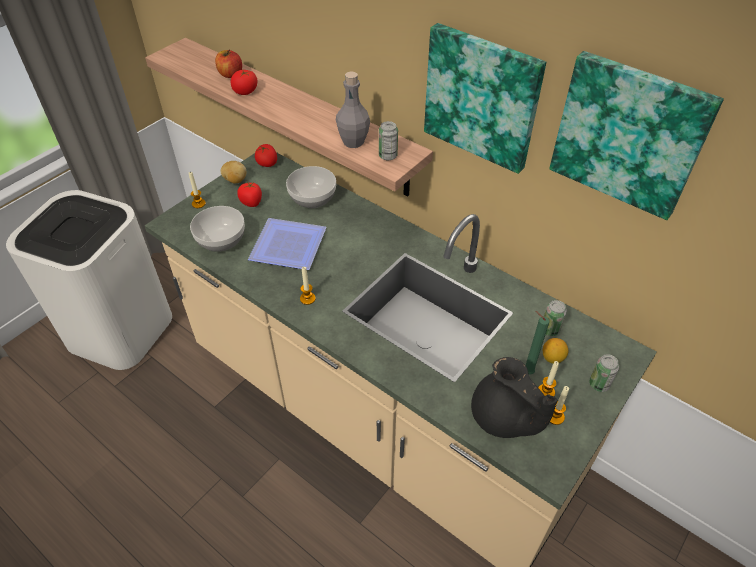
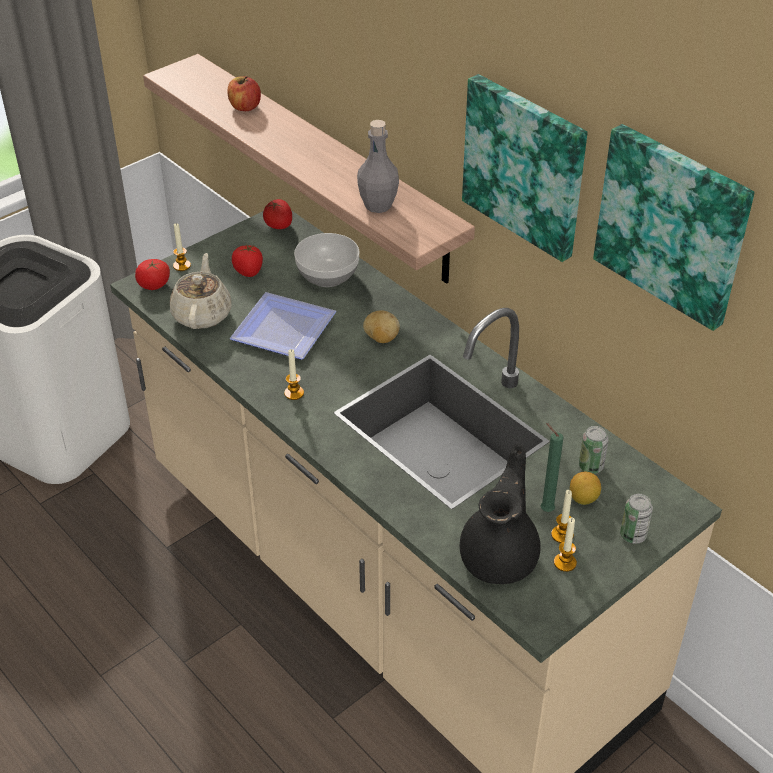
camera: 10 degrees right, 5 degrees down
bowl [190,206,245,252] -> beige teapot [170,253,232,329]
potato [221,161,246,183] -> potato moved to [363,310,400,343]
tomato [231,70,257,95] -> tomato moved to [135,259,170,290]
can [379,121,398,160] -> none
black teapot [471,357,558,438] -> black teapot turned 135 degrees counterclockwise [460,443,541,584]

